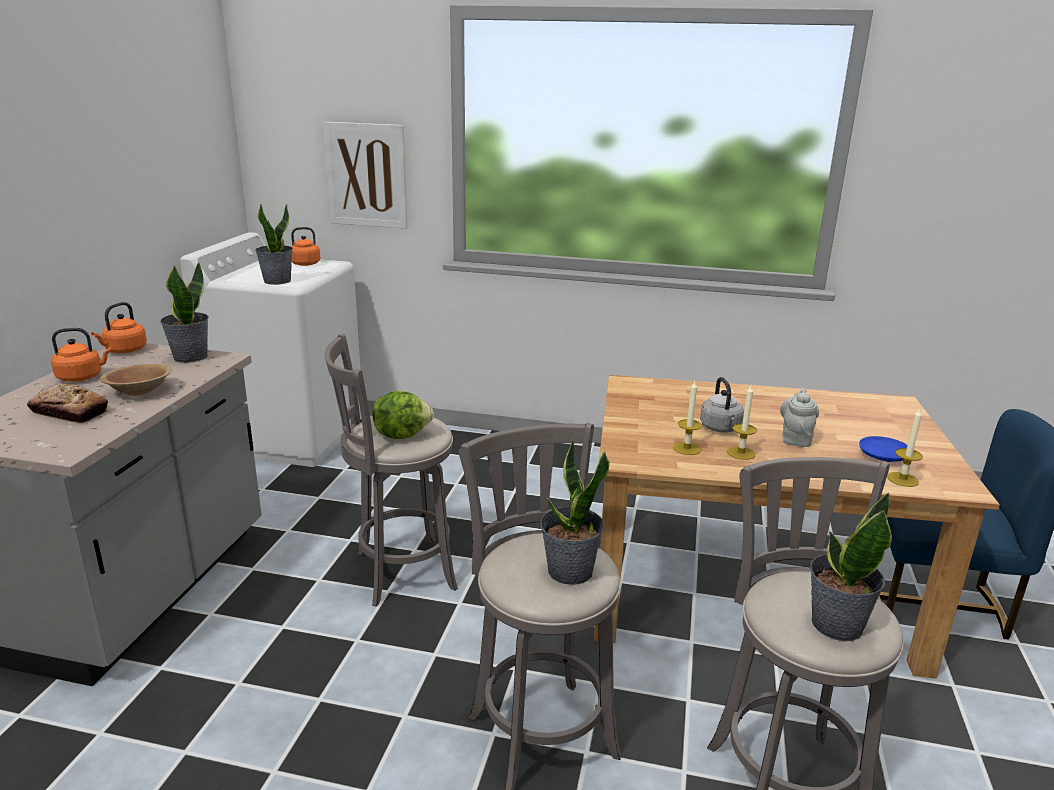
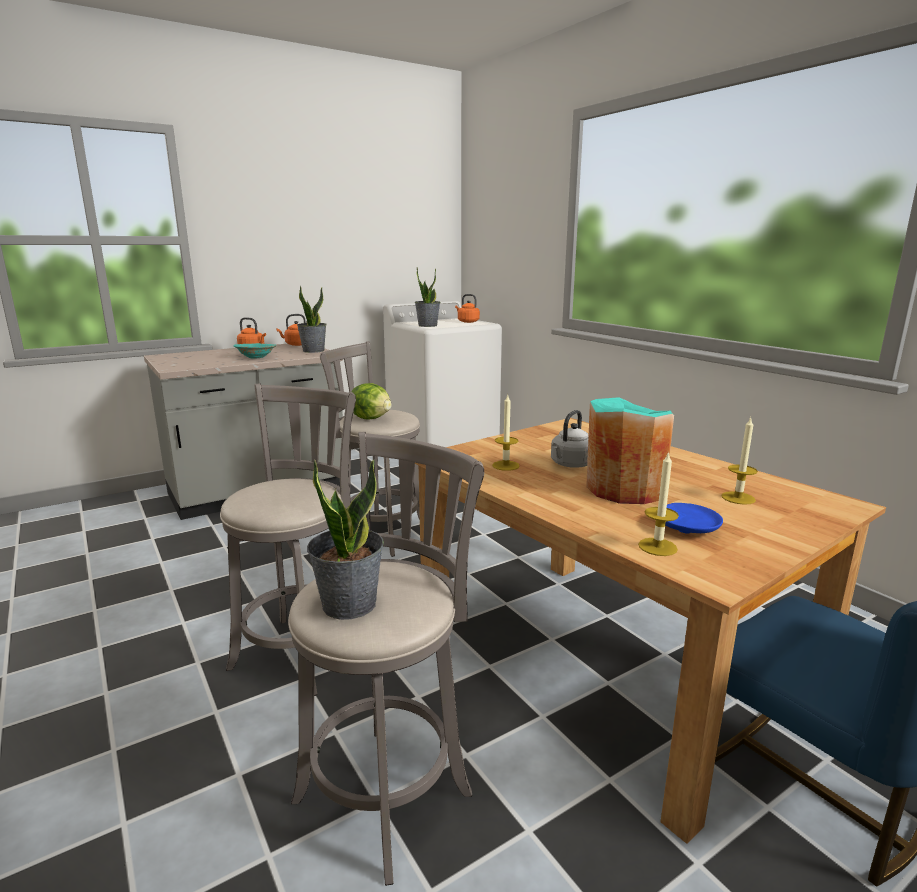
camera: 45 degrees right, 5 degrees down
bread [27,384,108,423] -> none
brown bowl [100,364,173,396] -> turquoise bowl [233,343,277,359]
picture [323,122,407,229] -> none
potted plant [540,439,610,585] -> none
candle [727,385,757,460] -> candle moved to [721,417,758,505]
grey teapot [780,388,819,447] -> turquoise vase [586,397,674,504]

